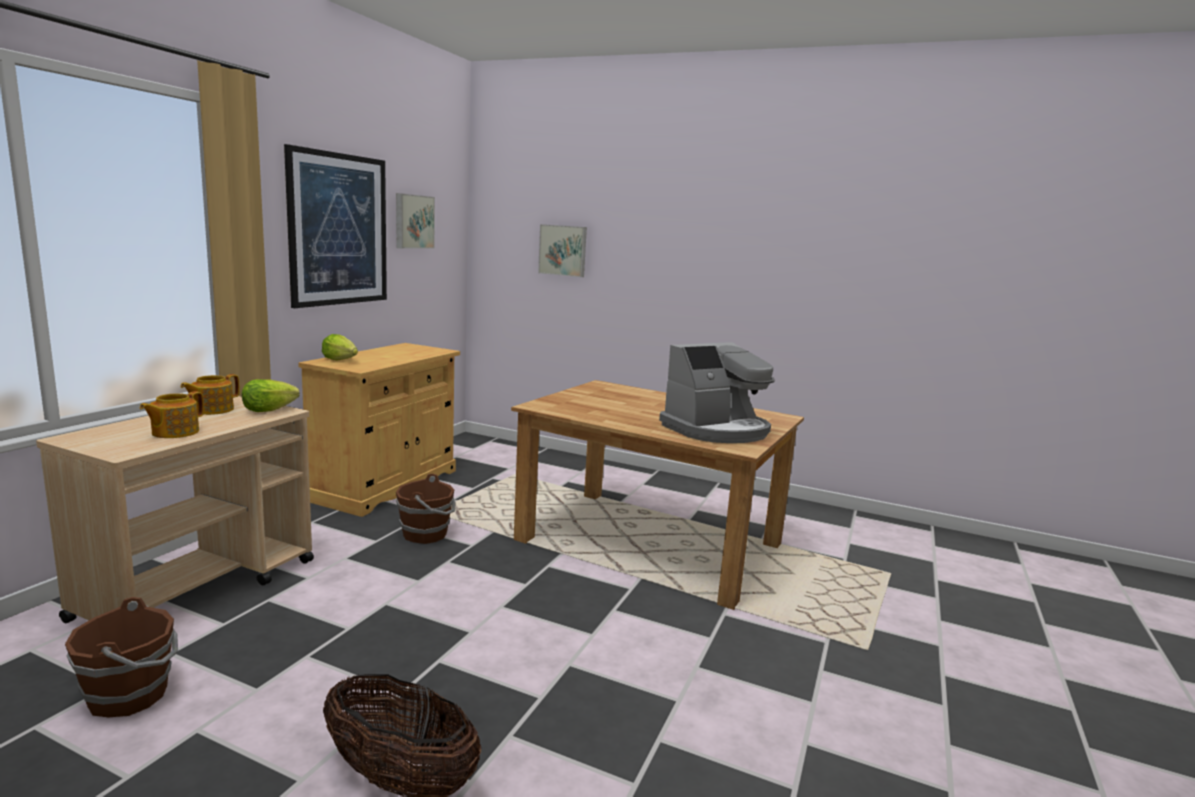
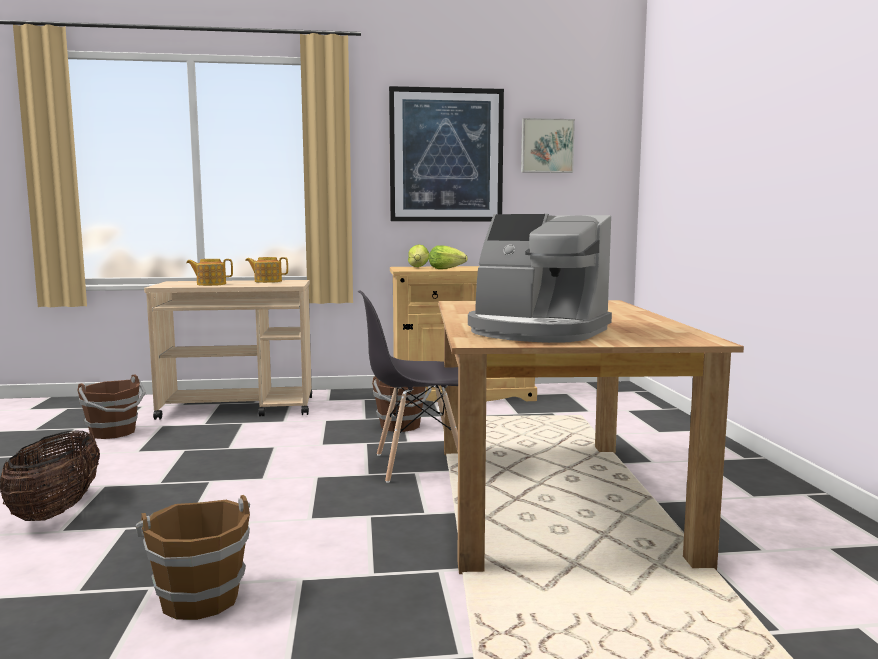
camera: 60 degrees right, 5 degrees down
lettuce [242,379,300,412] -> lettuce moved to [429,245,468,269]
picture [538,224,587,277] -> none
none -> brown bucket [136,495,250,620]
none -> grey chair [358,290,458,483]

